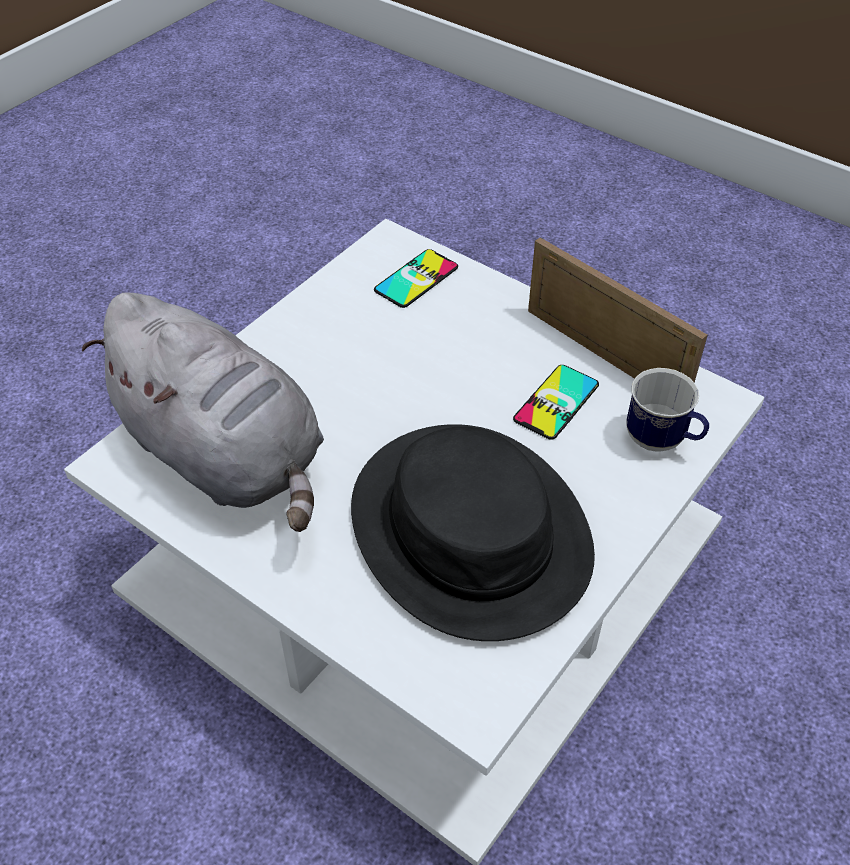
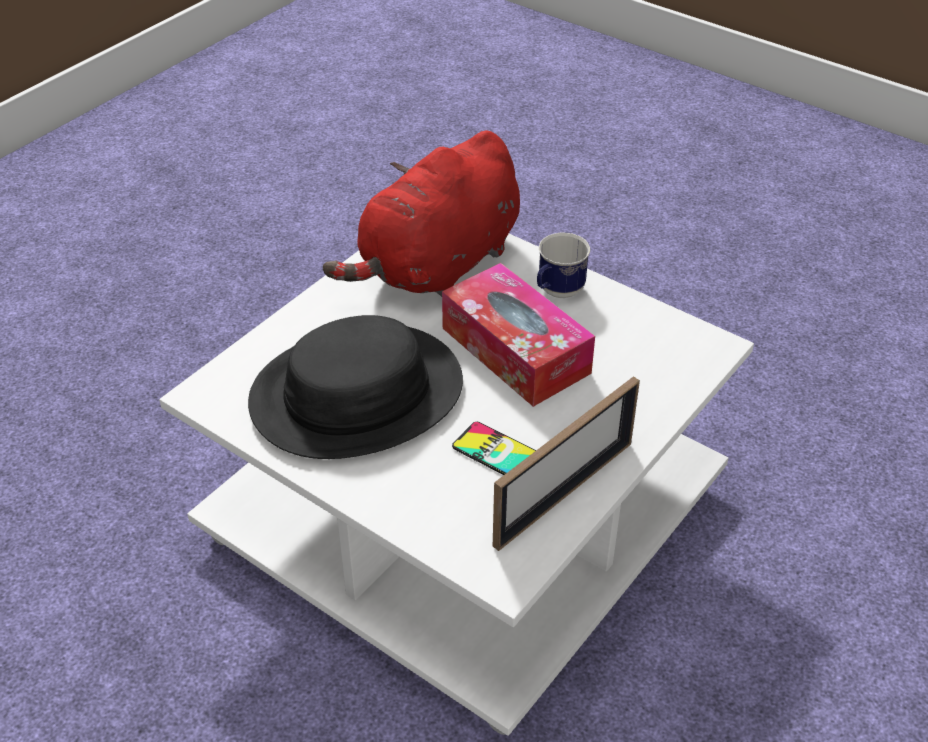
camera: 90 degrees right, 5 degrees down
grey plush toy [82,292,324,532] -> red plush toy [323,130,520,297]
phone [374,249,458,308] -> none
mug [626,368,709,452] -> mug moved to [537,232,590,298]
none -> tissue box [442,263,595,407]

